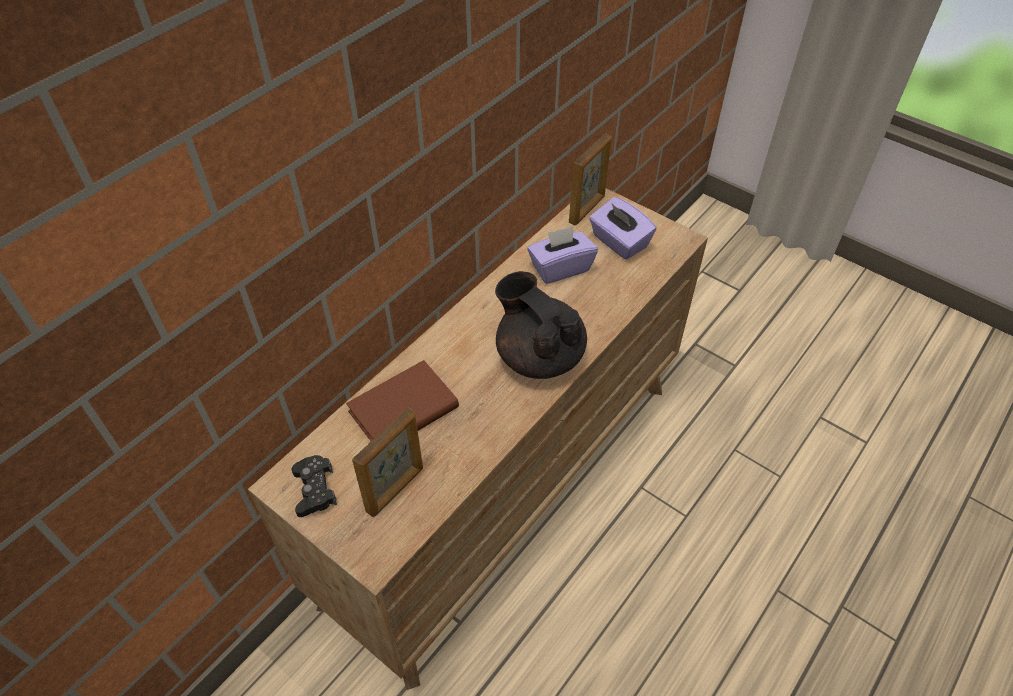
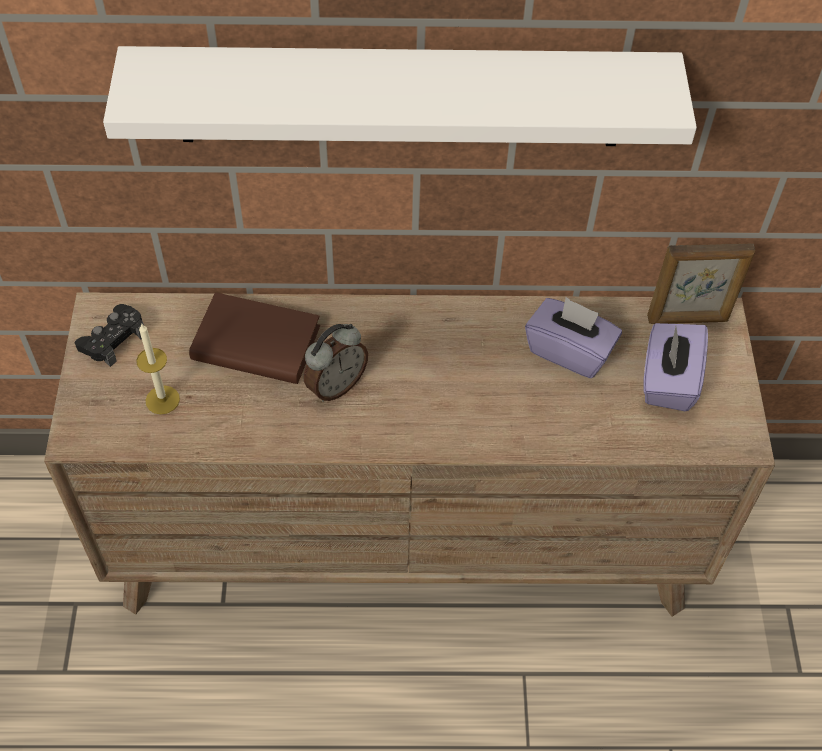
camera: 50 degrees right, 5 degrees up
picture frame [352,408,423,517] -> candle [136,323,180,414]
black teapot [495,271,587,379] -> none
none -> white shelf [103,46,697,146]
none -> alarm clock [304,324,368,402]

